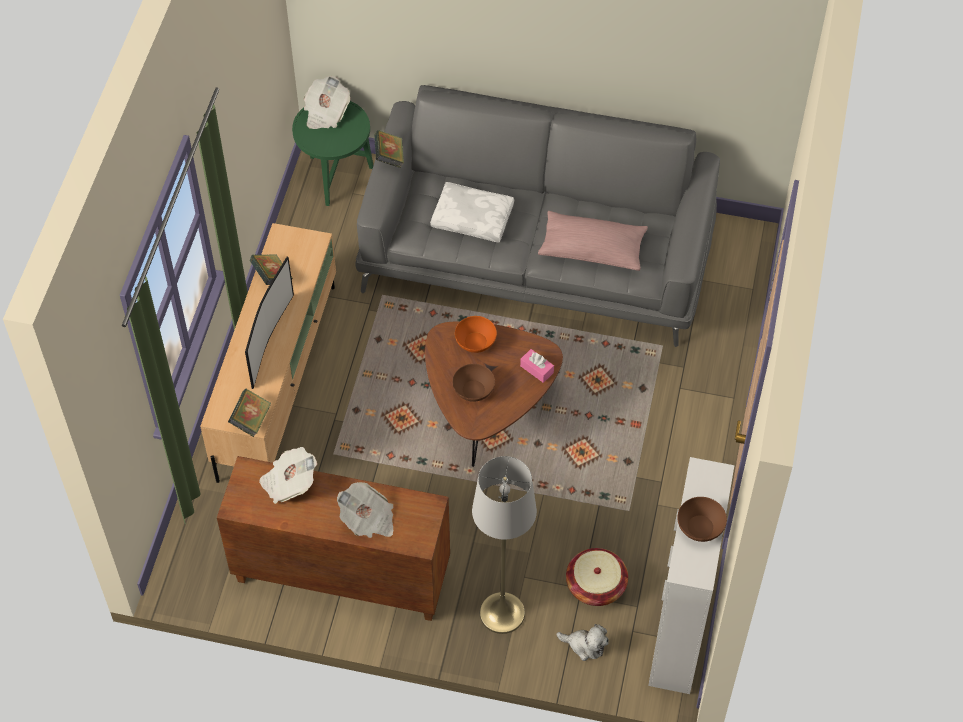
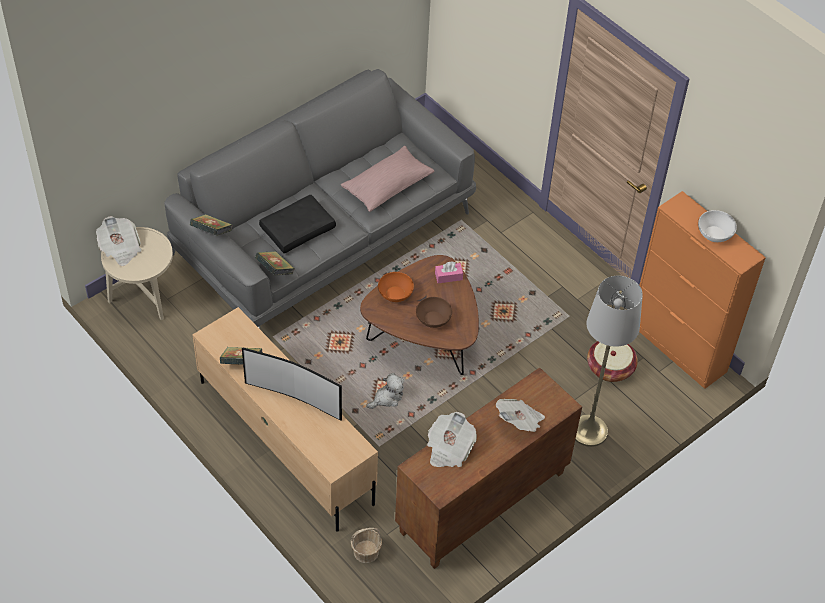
camera: 55 degrees left, 5 degrees down
book [228,389,271,437] -> book moved to [255,251,295,275]
television [245,257,294,389] -> television turned 150 degrees clockwise [242,347,342,421]
green side table [292,101,374,206] -> beige side table [101,227,173,320]
white pillow [430,182,514,243] -> black pillow [259,195,336,253]
plush toy [557,624,609,661] -> plush toy moved to [366,373,404,409]
white cabinet [648,457,734,694] -> orange cabinet [639,191,766,389]
brown bowl [677,497,727,542] -> white bowl [698,210,737,242]
none -> basket [351,528,382,563]

